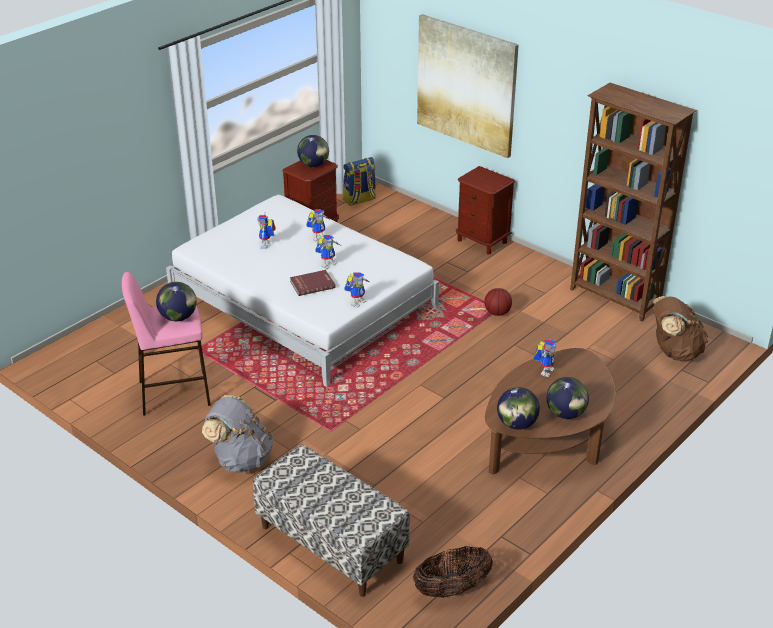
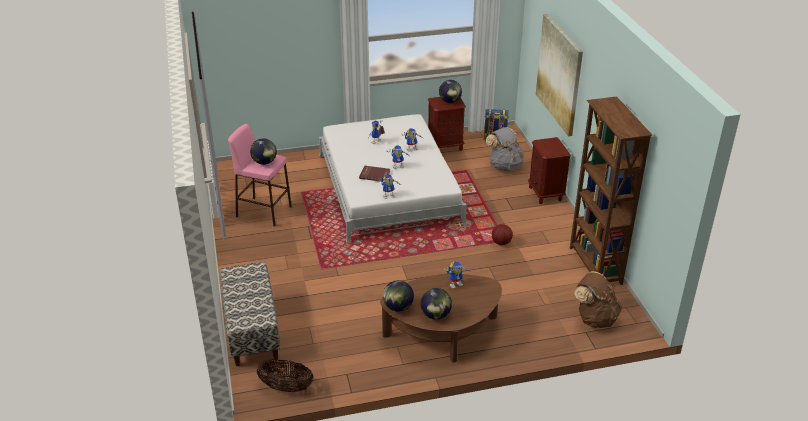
camera: 35 degrees right, 0 degrees up
grey backpack [202,395,274,473] -> grey backpack moved to [486,127,524,171]

